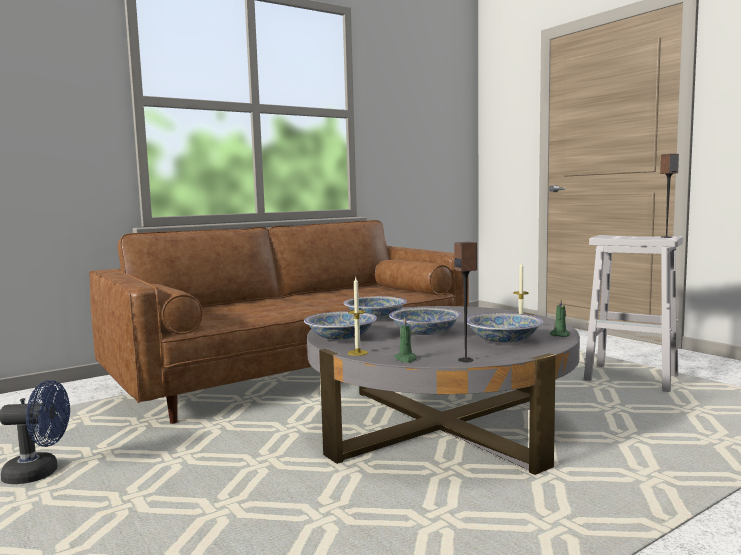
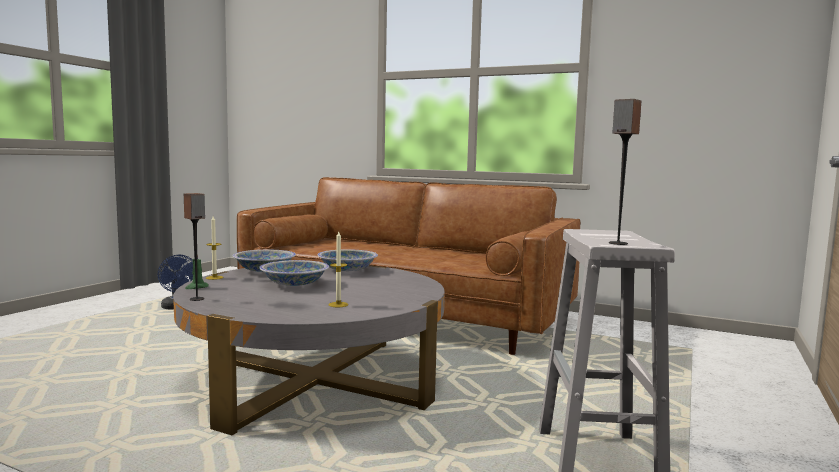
camera: 60 degrees right, 0 degrees up
bowl [467,313,543,342] -> none
green candle [550,299,570,337] -> none

